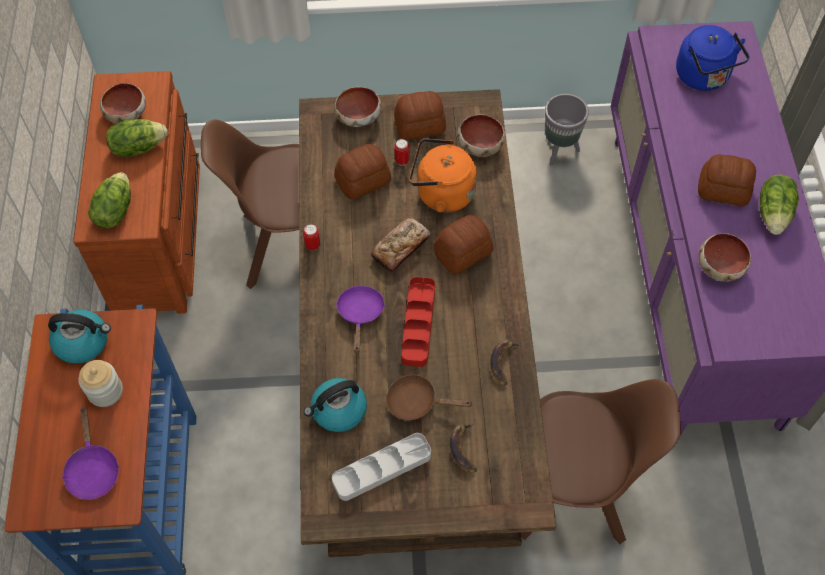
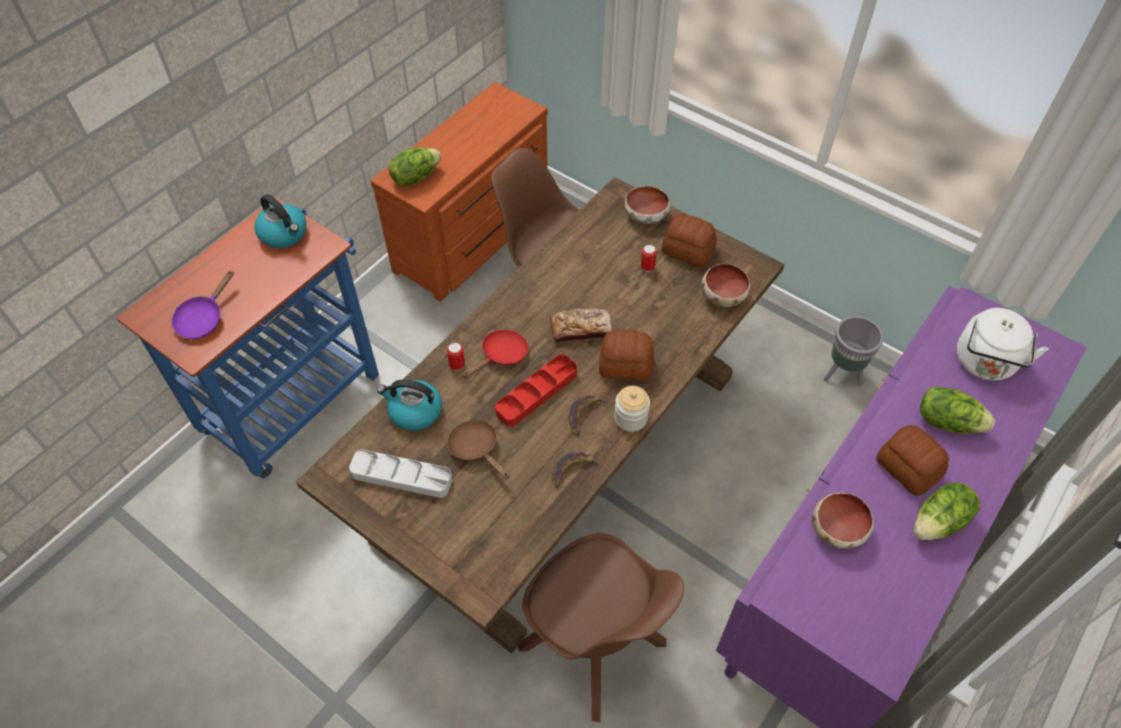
camera: 40 degrees right, 5 degrees down
jar [78,360,123,407] -> jar moved to [614,386,650,432]
bowl [100,83,146,124] -> none
lettuce [106,119,168,157] -> lettuce moved to [920,386,995,434]
can [303,224,320,251] -> can moved to [447,343,465,370]
bread [334,144,391,200] -> none
purple frying pan [336,286,385,353] -> red frying pan [462,329,529,378]
orange kettle [409,138,477,212] -> none
banana [450,424,477,473] -> banana moved to [569,393,608,435]
blue kettle [676,25,750,91] -> white kettle [957,308,1049,381]

